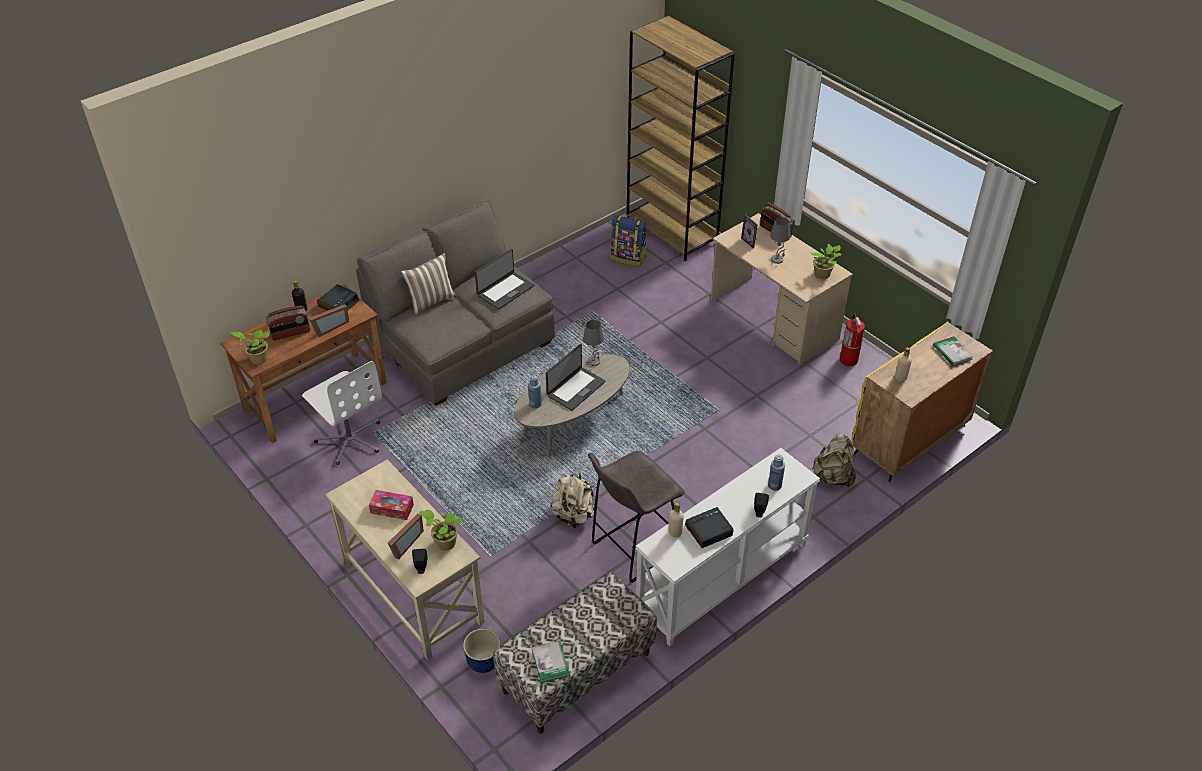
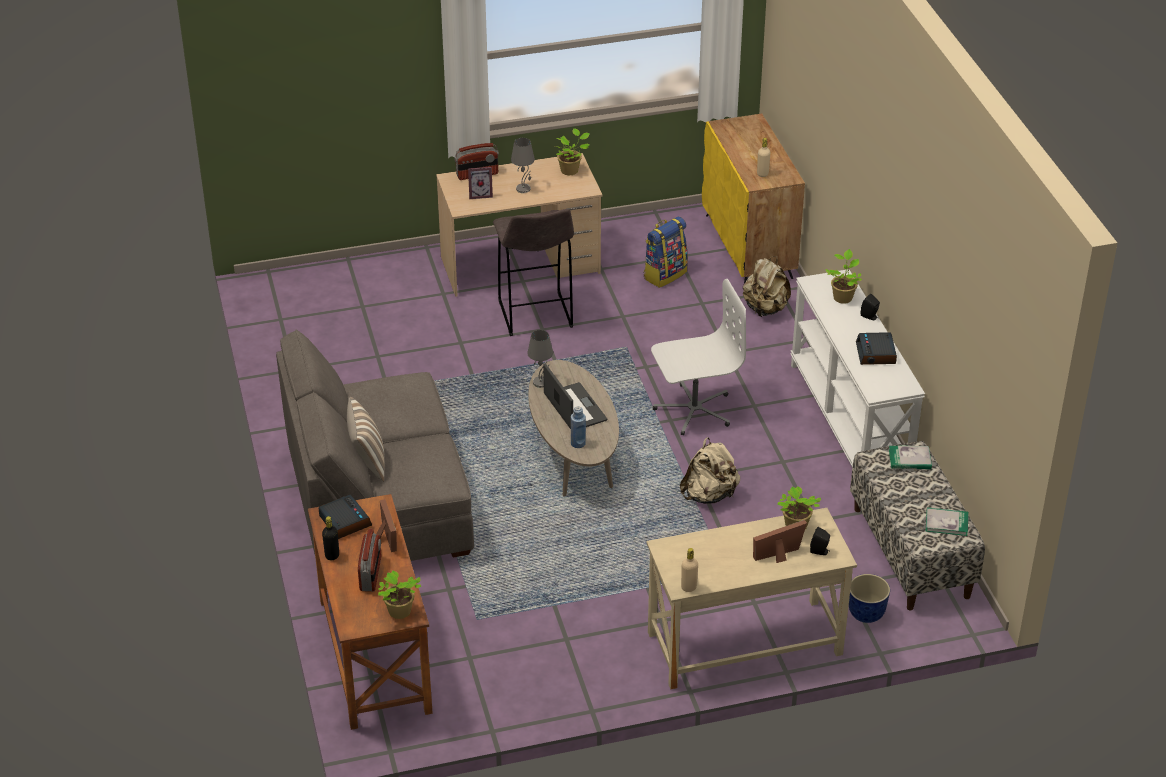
camera: 65 degrees left, 5 degrees down
white office chair [302,361,382,465] -> white office chair moved to [651,279,746,435]
tissue box [369,490,414,520] -> none
picture frame [388,513,424,560] -> picture frame turned 75 degrees counterclockwise [753,520,807,563]
laptop [475,249,534,310] -> none
grey stool [588,451,685,583] -> grey stool moved to [493,209,574,336]
backpack [610,215,647,267] -> backpack moved to [644,216,688,288]
brown bookcase [627,16,735,262] -> none
beige bottle [669,503,684,537] -> beige bottle moved to [681,548,698,592]
blue bottle [768,455,785,491] -> potted plant [825,249,862,304]
fire extinguisher [840,314,865,366] -> none
book [933,336,974,366] -> book moved to [889,446,932,469]

